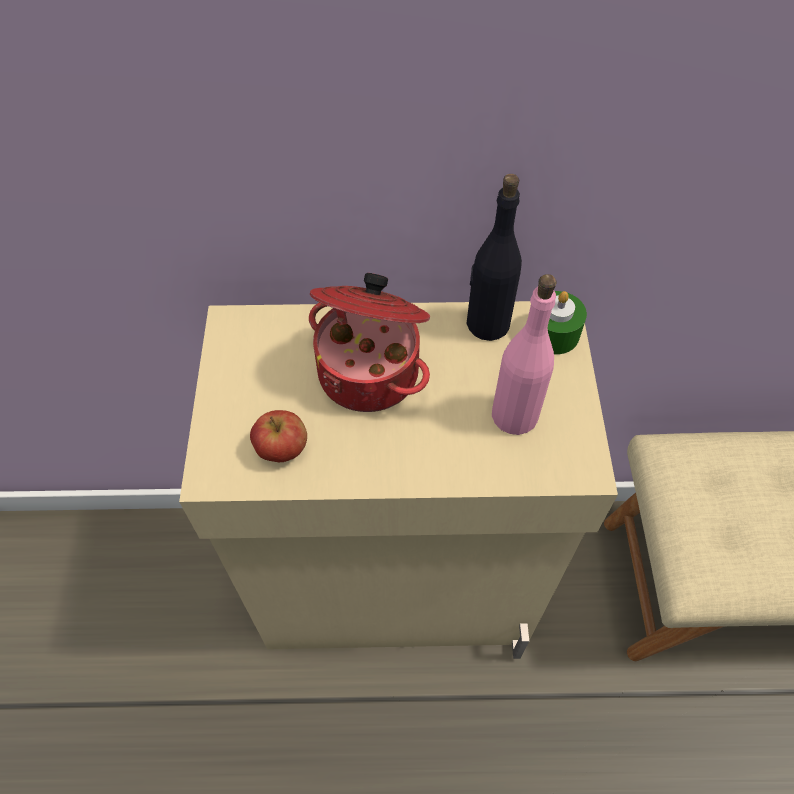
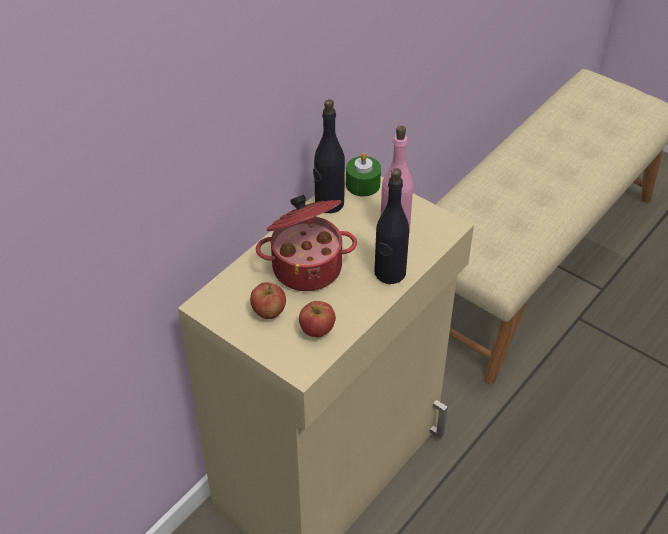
camera: 50 degrees left, 10 degrees down
none -> apple [250,282,286,319]
none -> black bottle [374,168,409,284]

